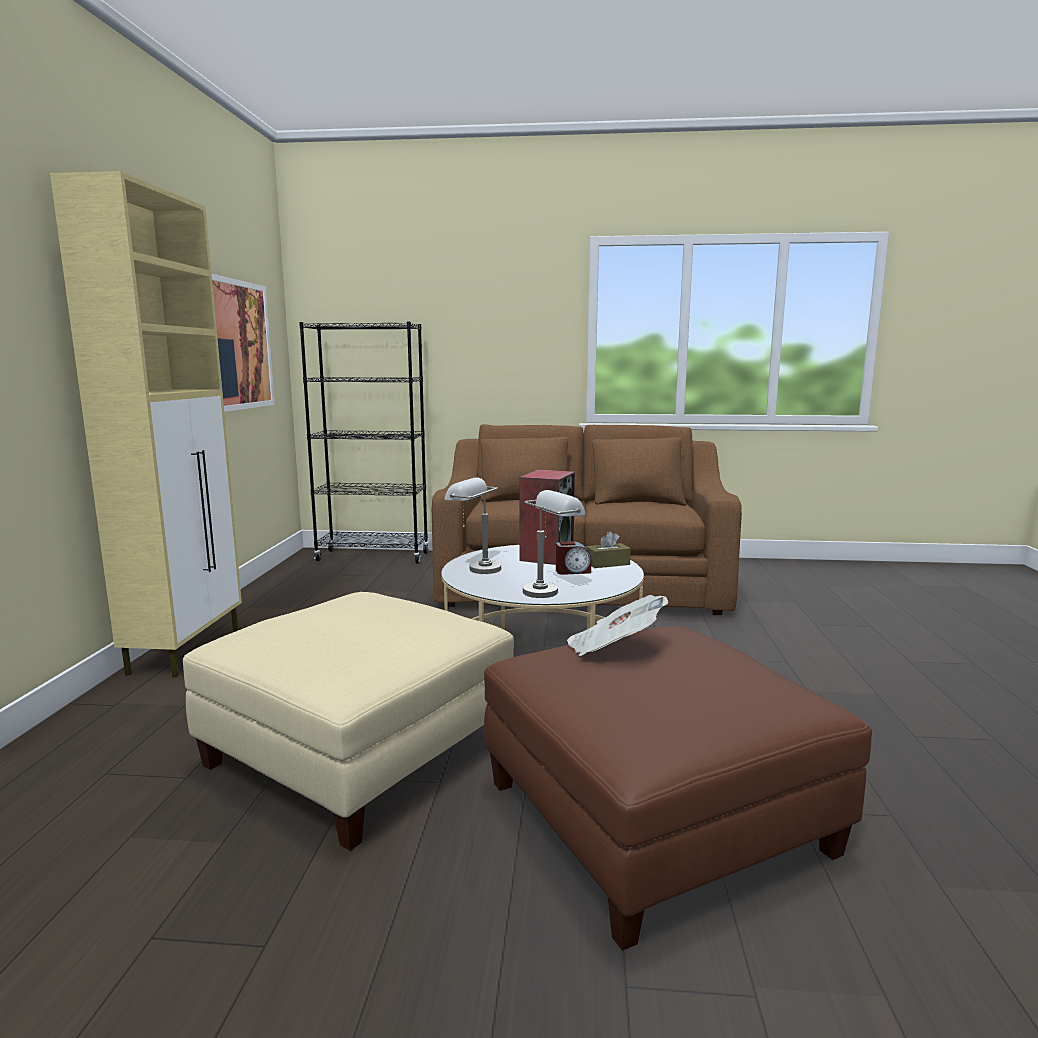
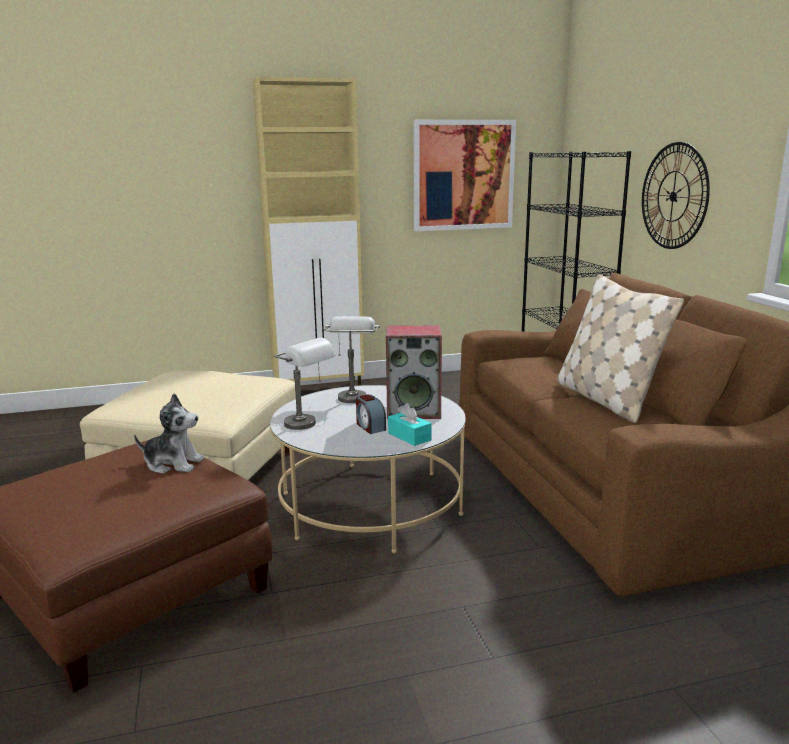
camera: 70 degrees right, 5 degrees up
newspaper [567,595,668,656] -> plush toy [134,393,204,474]
brown tissue box [586,531,631,568] -> turquoise tissue box [388,403,432,446]
none -> beige pillow [557,275,684,423]
none -> wall clock [642,142,710,249]

